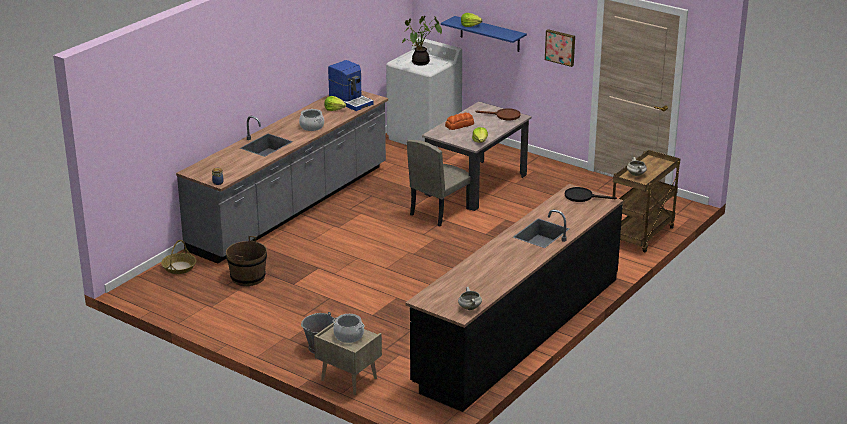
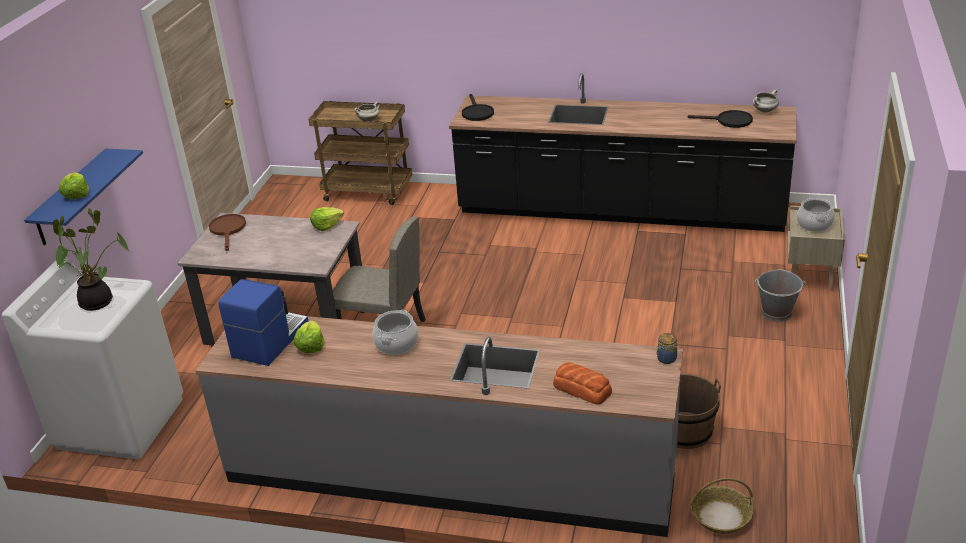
camera: 110 degrees left, 5 degrees up
bread [445,112,474,130] -> bread moved to [553,362,612,404]
picture [545,29,575,67] -> none
none -> black frying pan [688,110,753,128]

